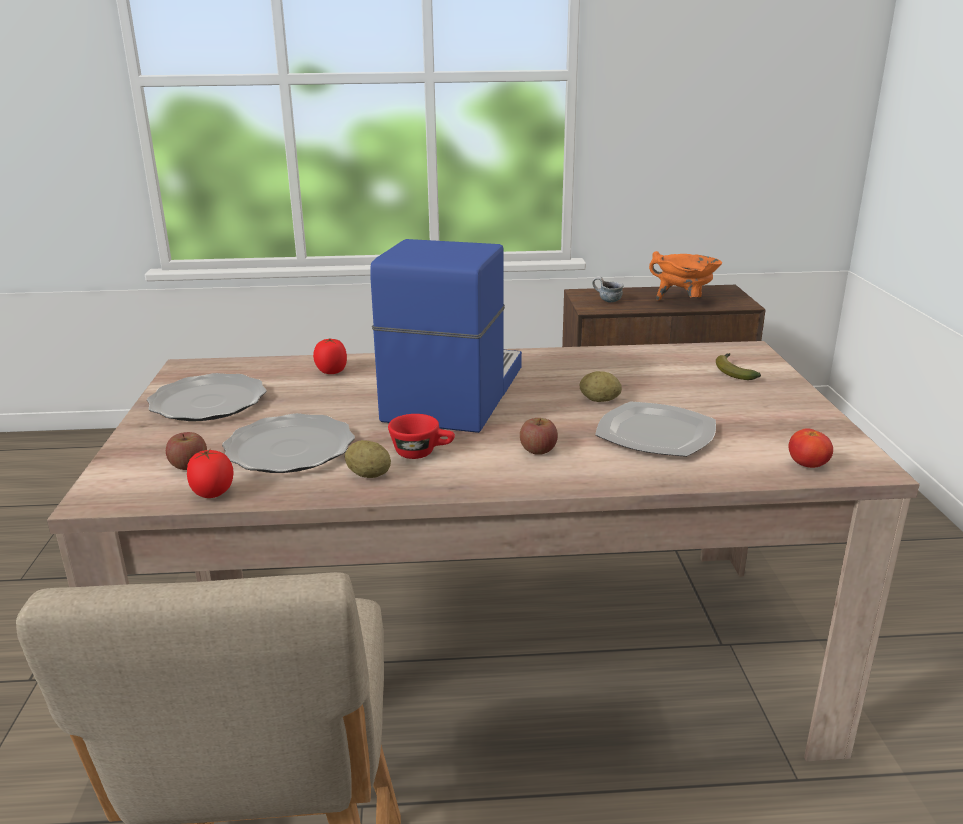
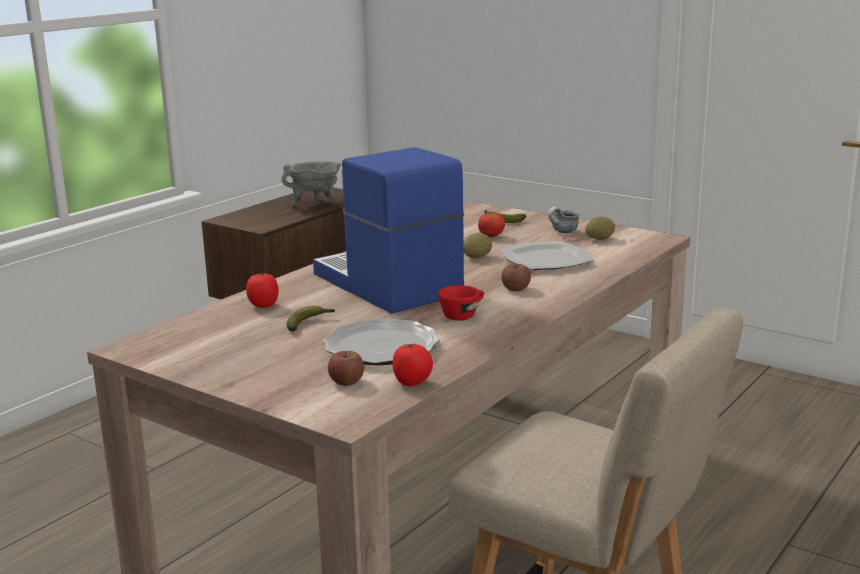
camera: 50 degrees left, 5 degrees down
plate [147,373,267,421] -> none
potato [345,440,391,478] -> potato moved to [585,217,615,240]
mug [592,276,624,302] -> mug moved to [548,207,580,233]
orange cooking pot [649,251,722,301] -> grey cooking pot [281,162,342,209]
tomato [788,428,833,468] -> tomato moved to [478,214,505,237]
none -> banana [286,306,335,331]

